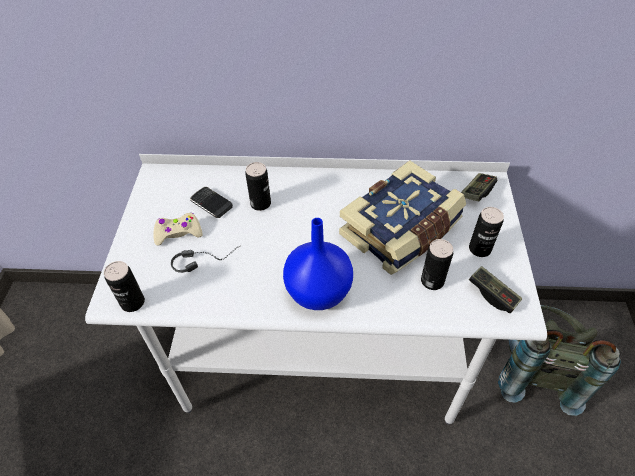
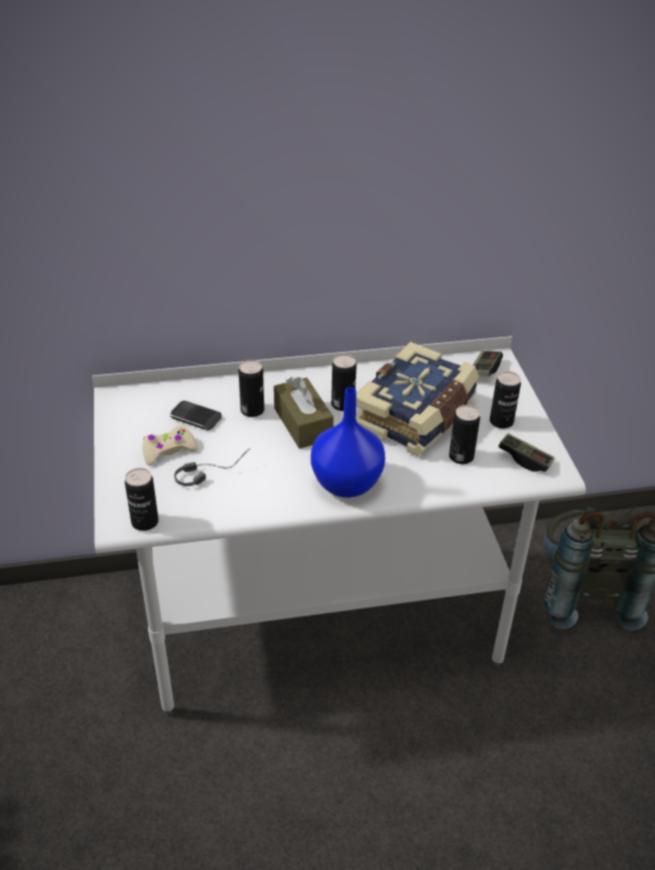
camera: 15 degrees left, 10 degrees down
none -> brown tissue box [274,377,334,449]
none -> can [331,354,356,411]

